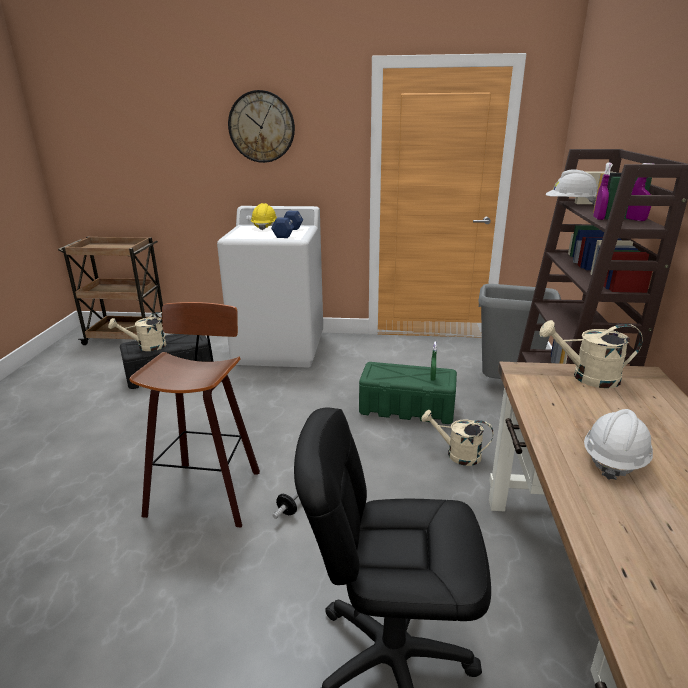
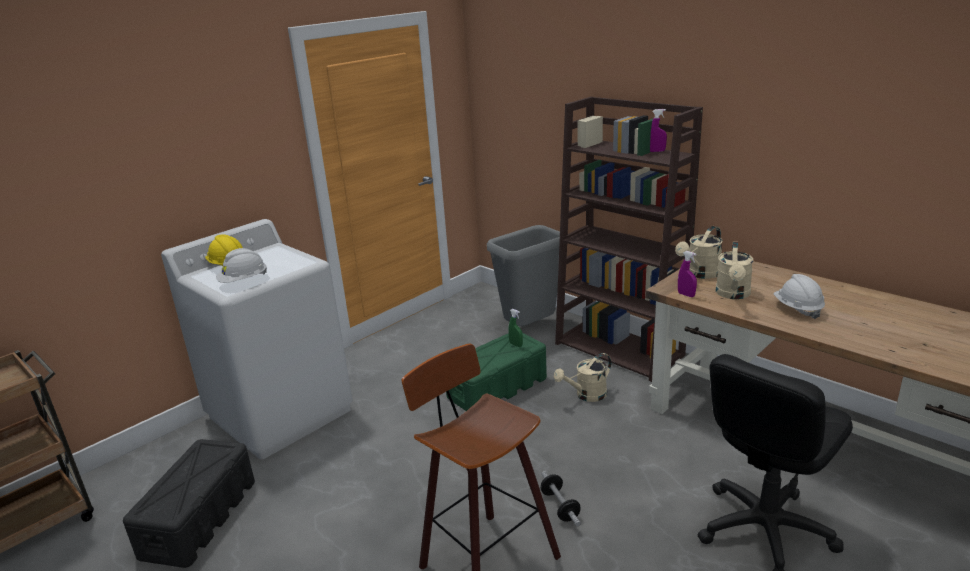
camera: 50 degrees left, 0 degrees up
beige watering can [108,312,167,351] -> beige watering can moved to [716,242,753,299]
wall clock [228,90,295,163] -> none
blue dumbbell [271,211,303,238] -> none
white hard hat [546,169,597,205] -> white hard hat moved to [216,248,267,283]
purple spray bottle [594,162,613,220] -> purple spray bottle moved to [678,251,697,297]

